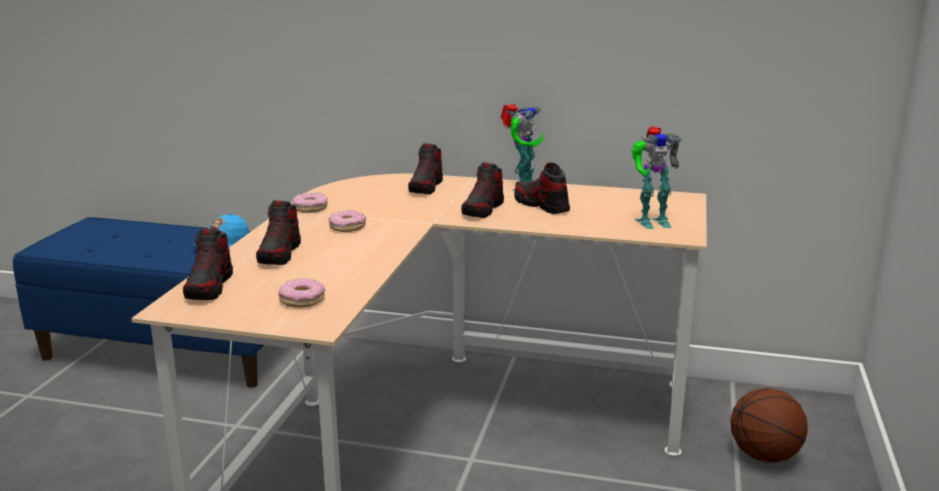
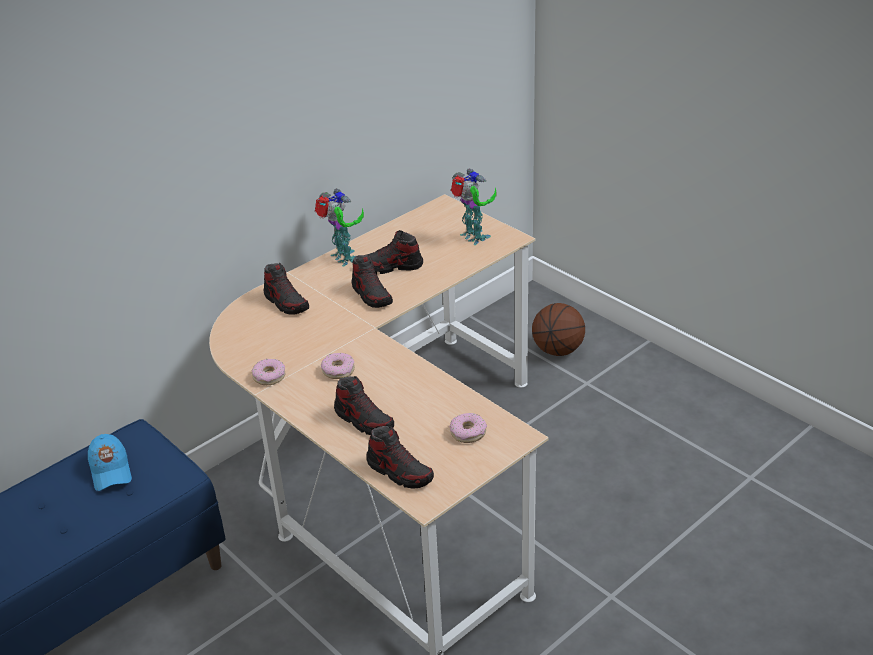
camera: 55 degrees left, 15 degrees up
toy robot [631,126,683,229] -> toy robot turned 60 degrees counterclockwise [451,169,497,245]

